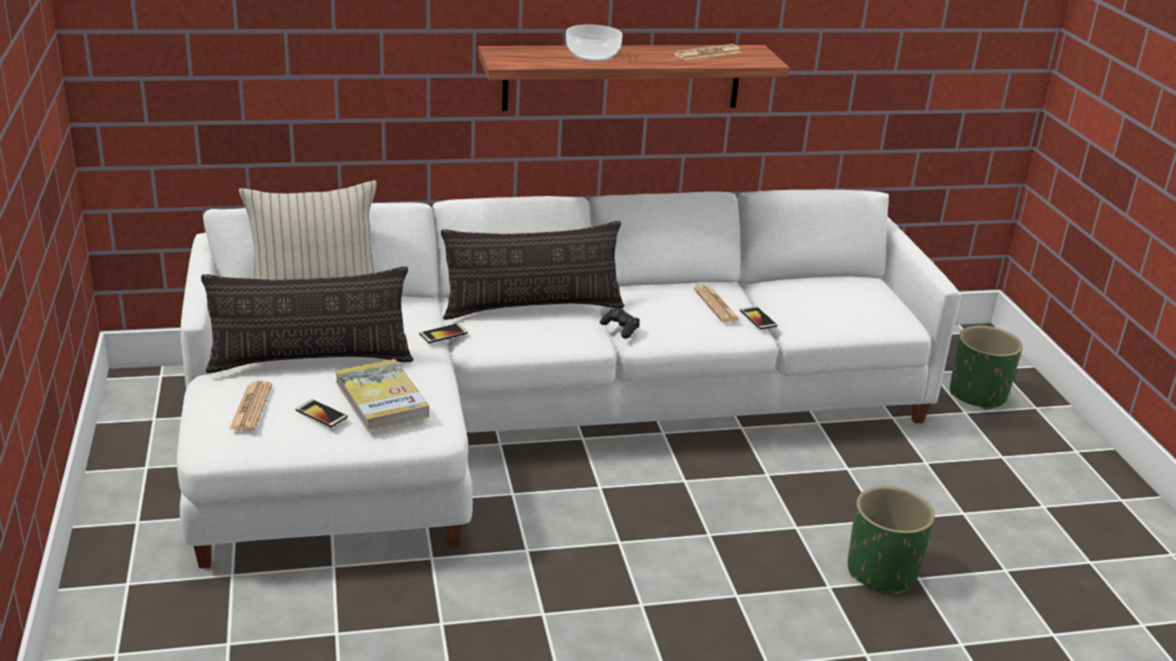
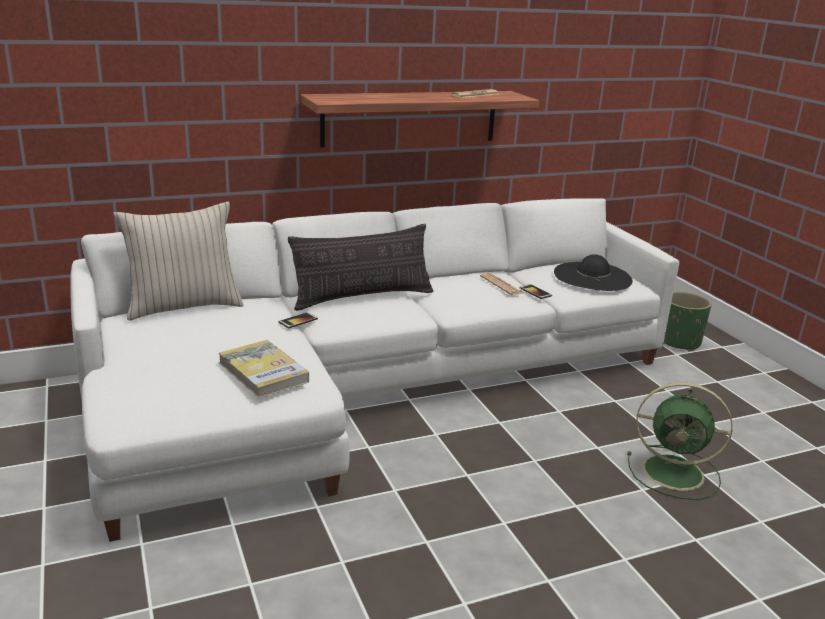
camera: 10 degrees left, 5 degrees down
pillow [201,266,413,373] -> none
newspaper [229,381,272,431] -> none
phone [295,399,348,427] -> none
bowl [566,24,622,62] -> none
black game controller [600,308,640,339] -> none
green planter [848,486,935,594] -> green fan [627,382,732,500]
none -> black hat [554,254,633,291]

